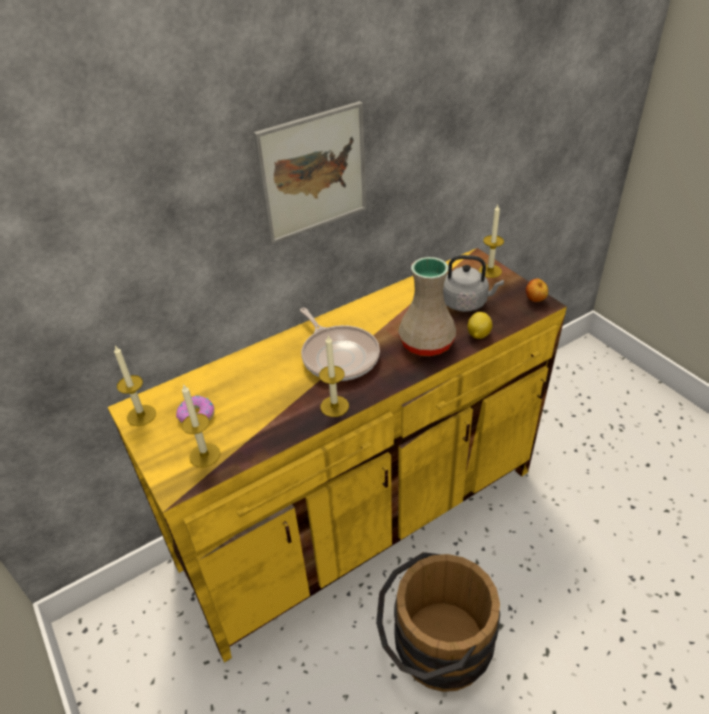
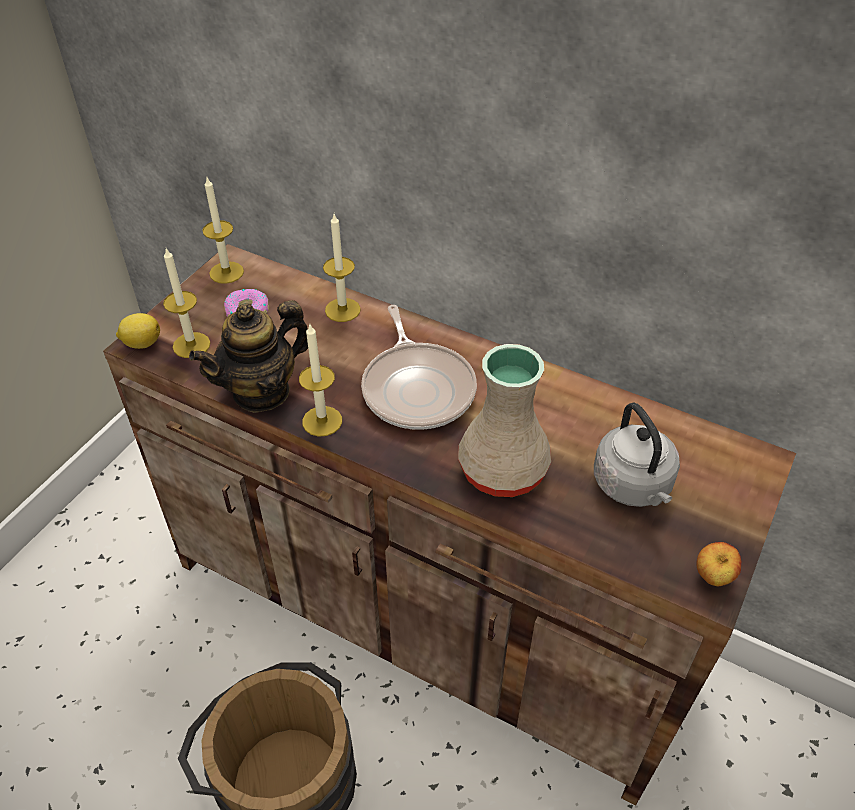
camera: 60 degrees right, 5 degrees up
yellow cabinet [108,248,567,663] -> brown cabinet [103,244,796,805]
picture [254,101,366,244] -> none
frying pan [300,308,380,381] -> frying pan turned 45 degrees counterclockwise [361,305,477,430]
lemon [468,312,492,339] -> lemon moved to [116,313,160,349]
candle [479,205,504,278] -> candle moved to [323,214,361,322]
none -> teapot [189,300,308,413]

